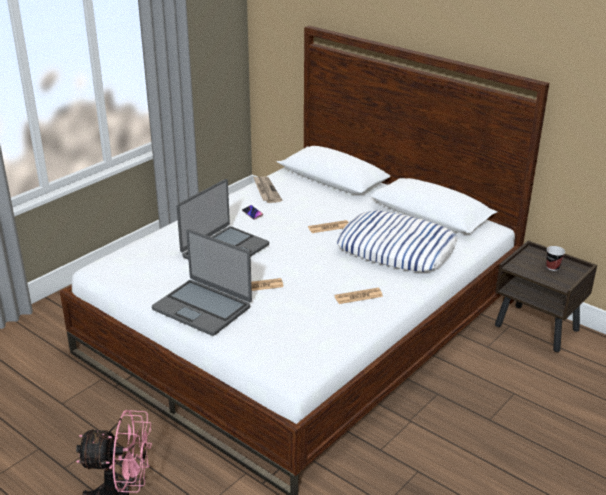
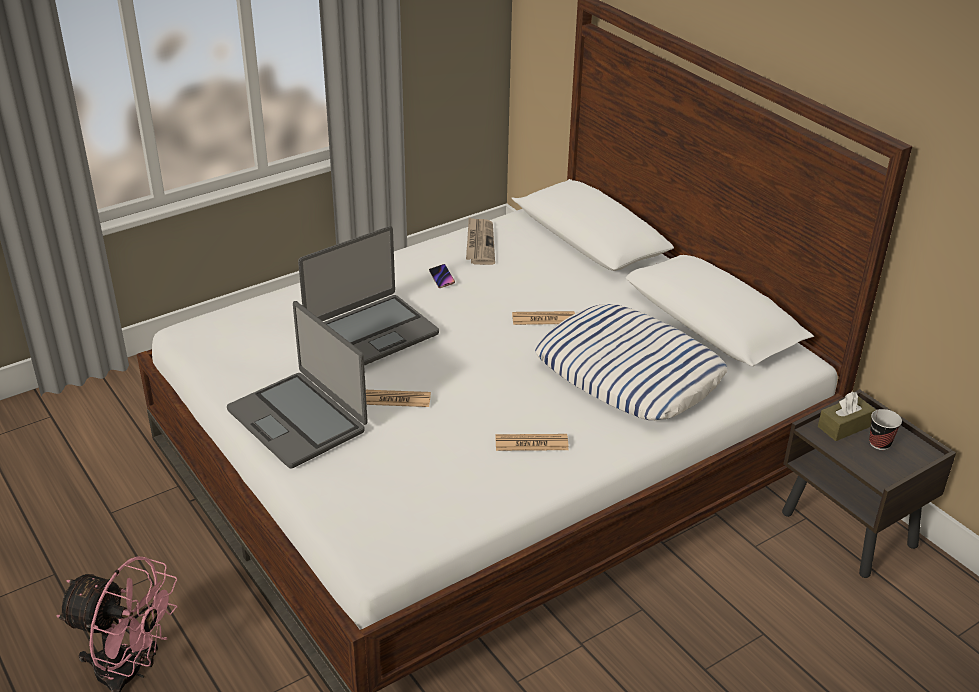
camera: 15 degrees right, 5 degrees up
none -> brown tissue box [818,392,876,441]

